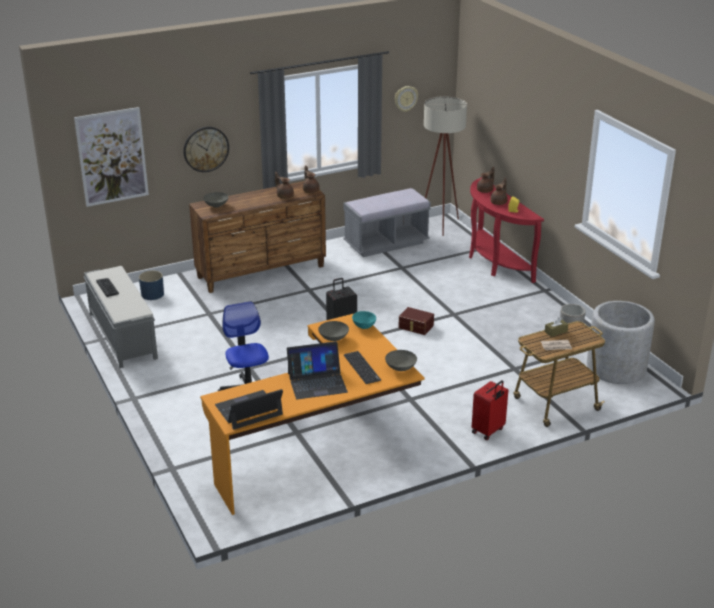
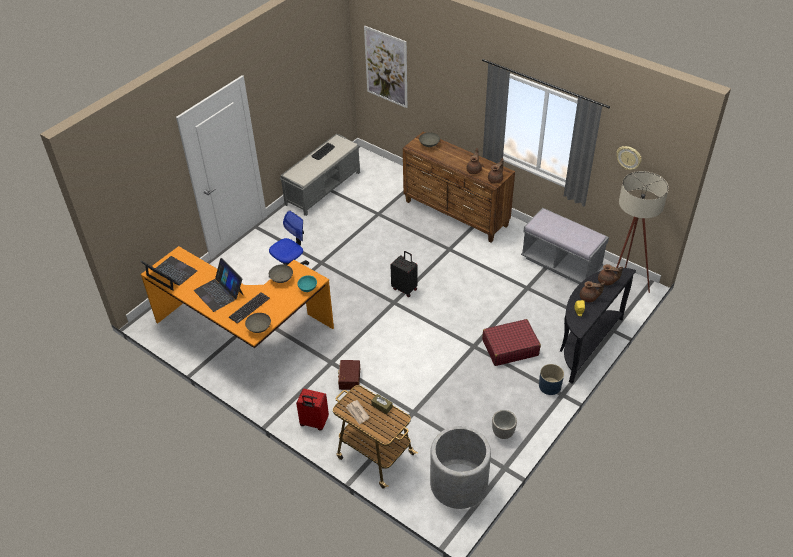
camera: 65 degrees right, 15 degrees up
blue planter [139,271,164,300] -> blue planter moved to [539,364,564,395]
wall clock [183,127,229,172] -> none
brown storage box [399,307,434,335] -> brown storage box moved to [338,360,360,390]
red console table [469,177,544,283] -> black console table [560,268,636,384]
none -> red suitcase [482,319,541,366]

